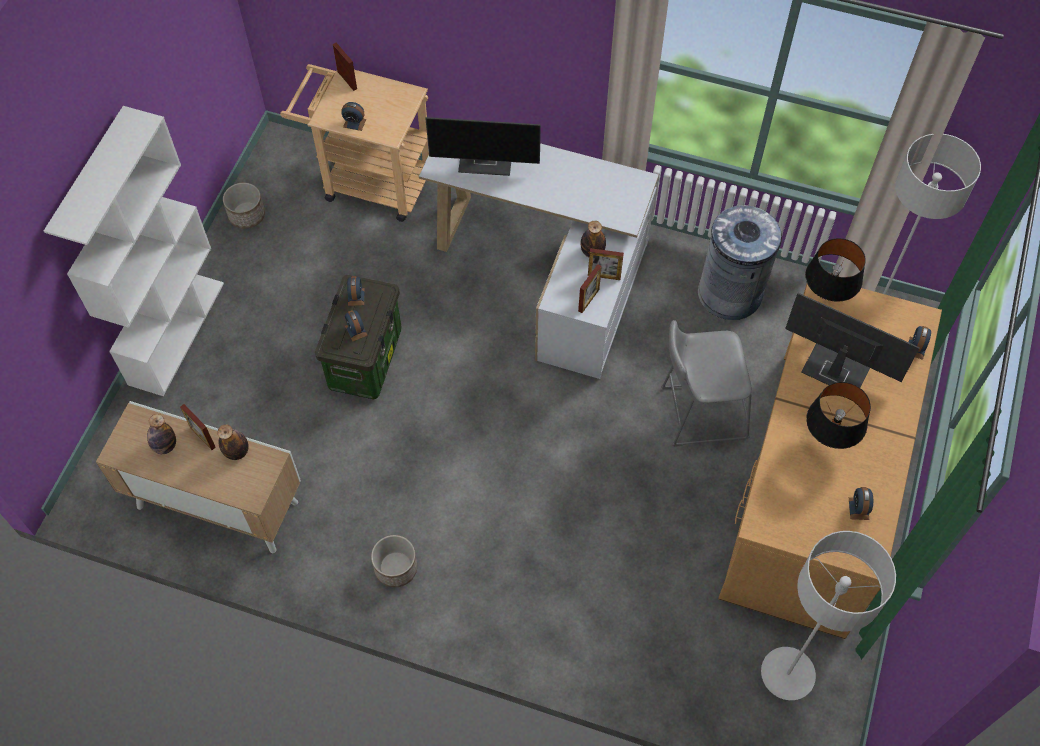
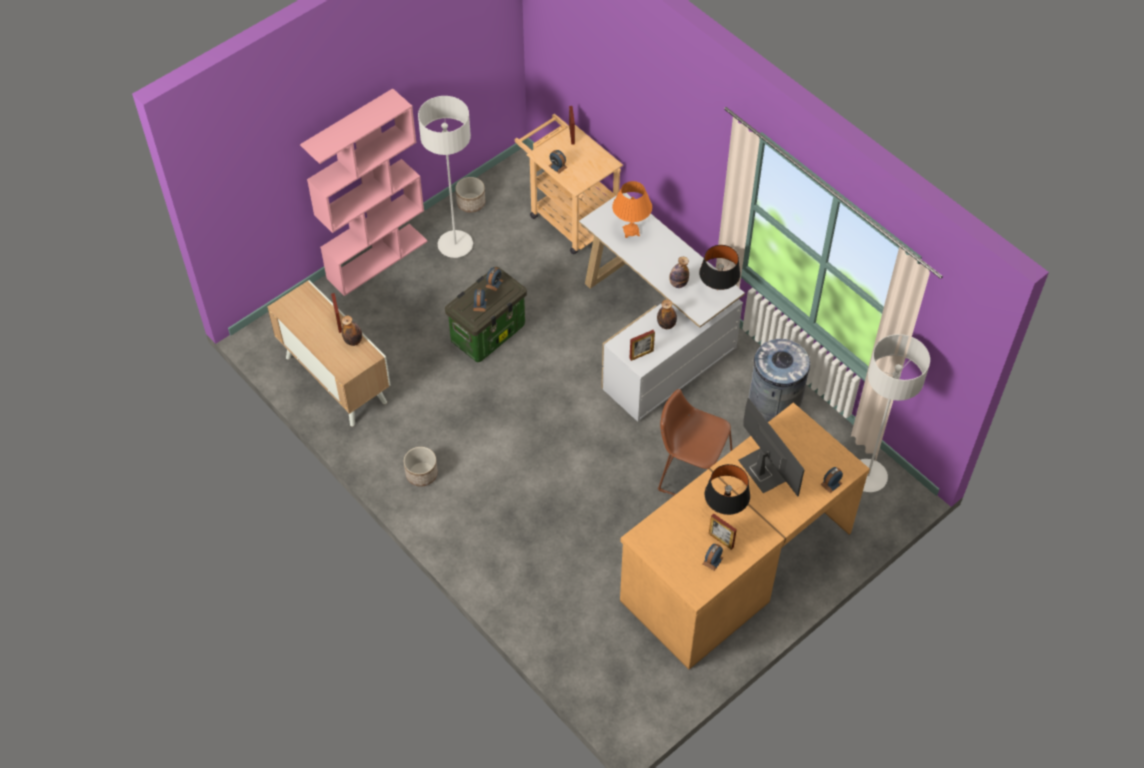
camera: 30 degrees right, 5 degrees down
white bookcase [44,106,224,396] -> pink bookcase [300,88,428,296]
bottle [147,414,176,454] -> bottle moved to [669,257,689,288]
monitor [425,117,541,176] -> orange table lamp [612,181,652,238]
picture frame [588,248,624,280] -> picture frame moved to [709,513,737,550]
grey stool [661,320,752,447] -> brown stool [657,389,732,495]
grey floor lamp [761,531,896,700] -> grey floor lamp moved to [418,96,473,258]
black table lamp [805,238,866,302] -> black table lamp moved to [699,245,740,290]

